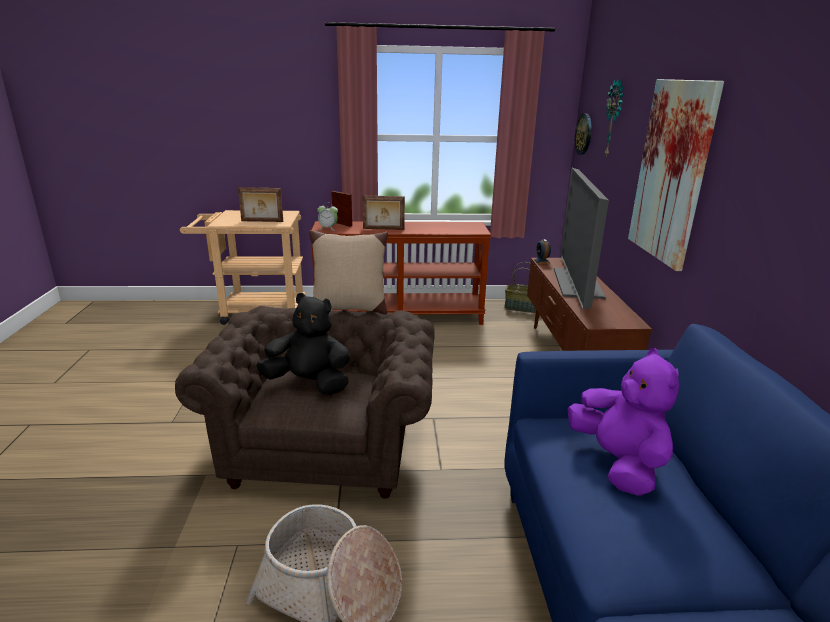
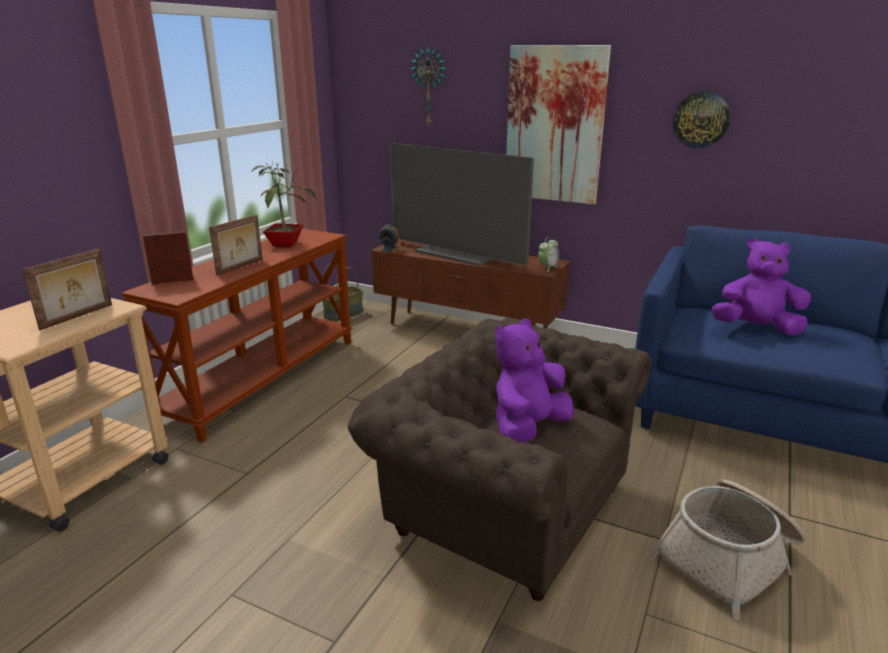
camera: 60 degrees left, 0 degrees up
black plush toy [256,293,351,395] -> purple plush toy [495,319,574,442]
beige pillow [309,230,388,315] -> none
alarm clock [317,203,338,231] -> alarm clock moved to [538,237,559,272]
wall clock [575,114,592,155] -> wall clock moved to [673,92,731,148]
none -> potted plant [251,162,316,247]

